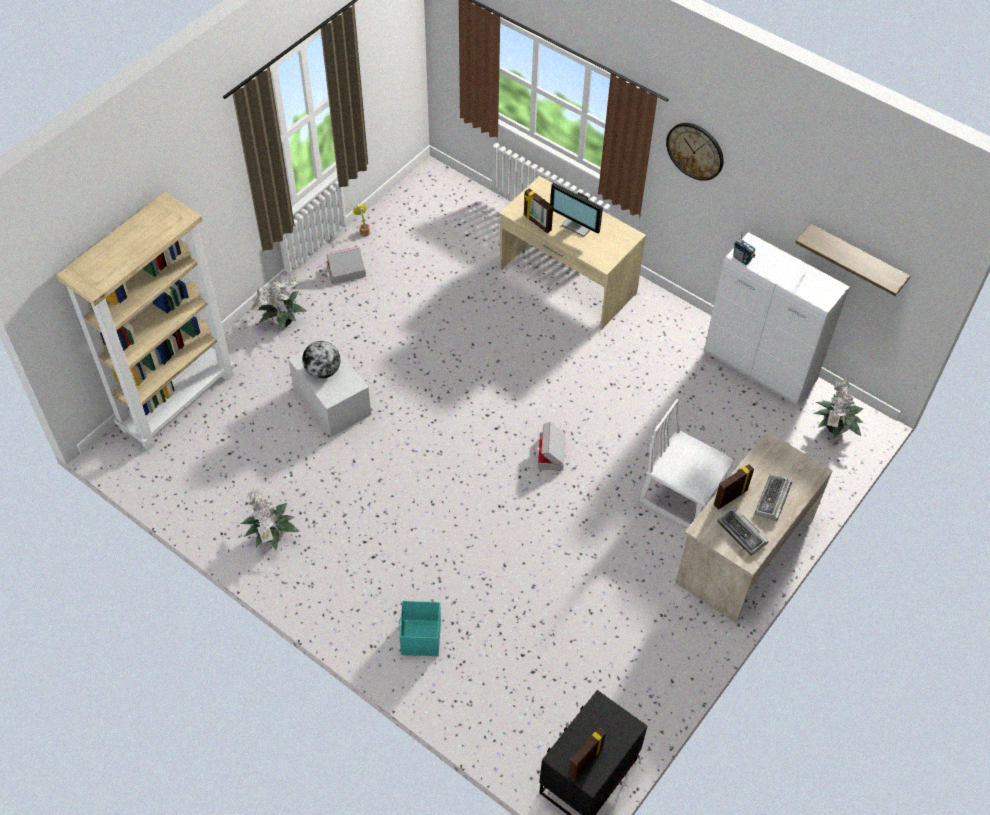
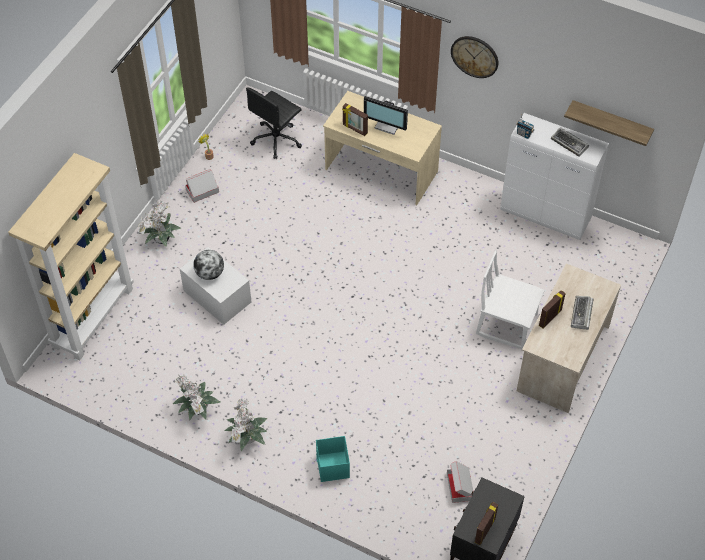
camera: 10 degrees left, 0 degrees up
cardboard box [538,422,565,471] -> cardboard box moved to [447,461,473,503]
keyboard [717,507,768,556] -> keyboard moved to [551,127,589,157]
potted plant [813,380,864,439] -> potted plant moved to [224,399,267,451]
none -> black office chair [246,87,302,159]

